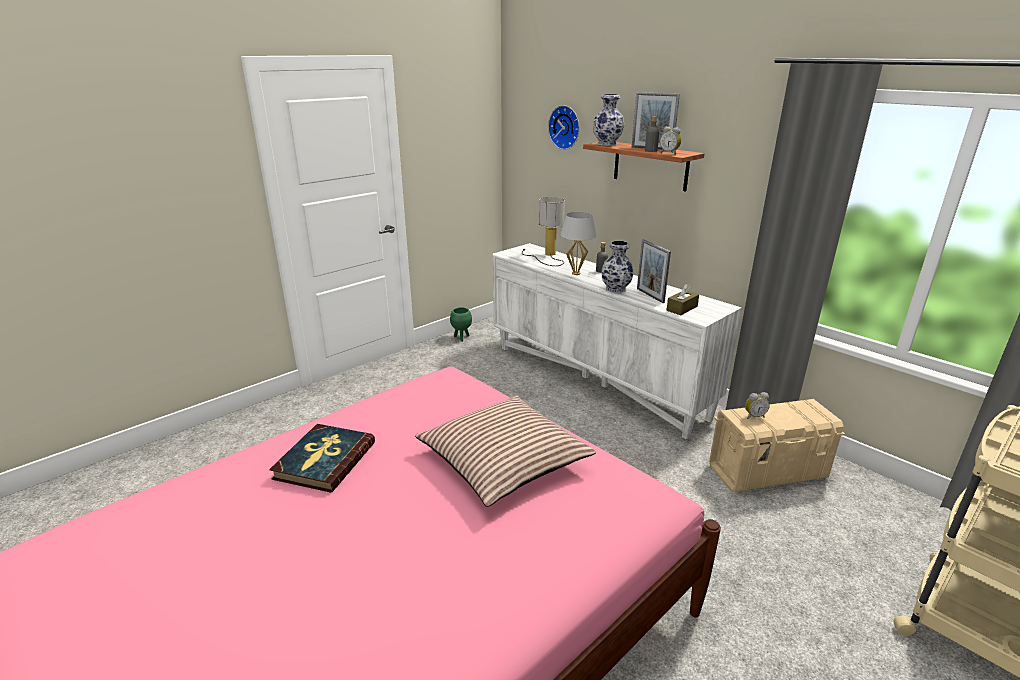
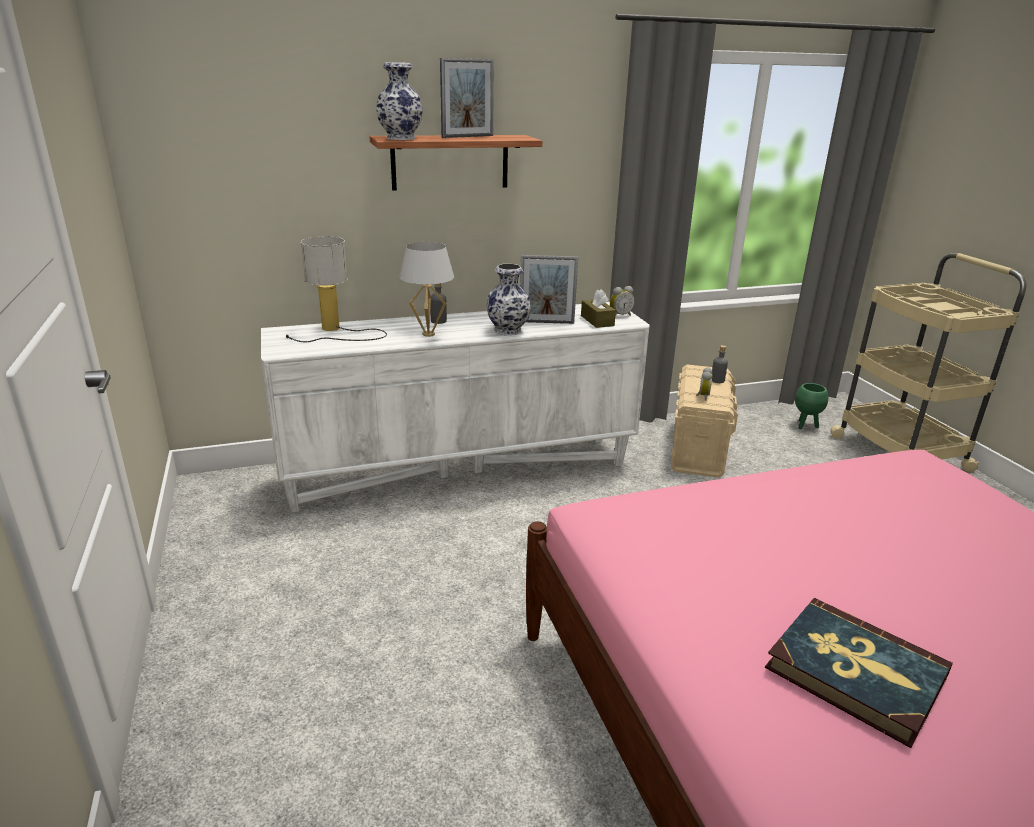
camera: 65 degrees left, 0 degrees up
pillow [415,395,596,507] -> none
green planter [450,307,472,342] -> green planter moved to [795,383,828,429]
wall clock [548,105,580,150] -> none
grey bottle [645,116,659,152] -> grey bottle moved to [712,345,728,383]
alarm clock [660,127,681,155] -> alarm clock moved to [610,286,635,316]

